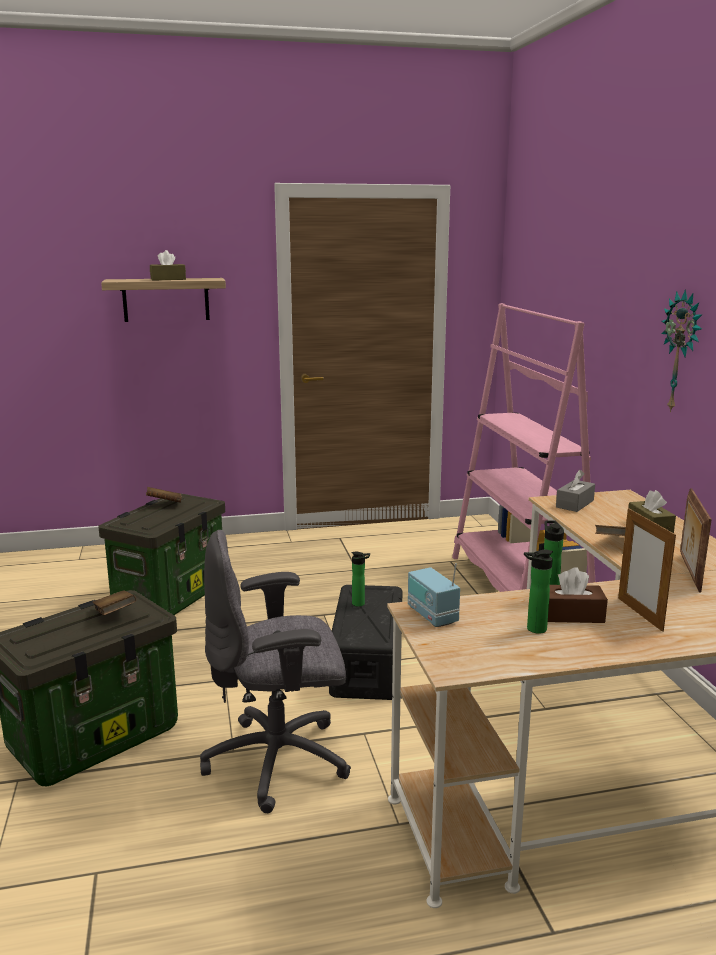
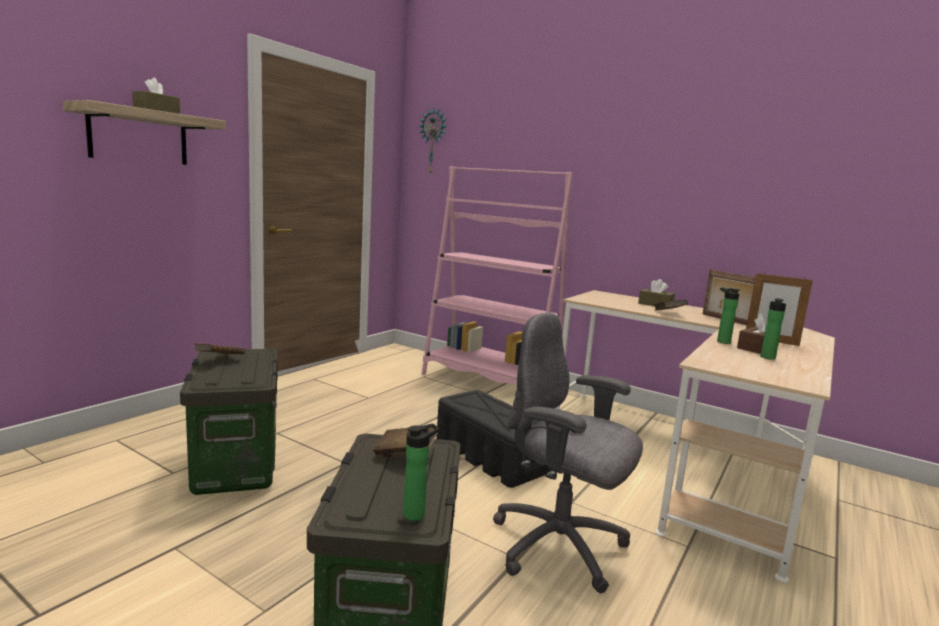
camera: 45 degrees left, 5 degrees down
grey office chair [200,530,351,813] -> grey office chair turned 90 degrees clockwise [493,313,643,593]
bottle [352,551,370,607] -> bottle moved to [403,423,439,521]
radio [408,563,460,627] -> none
grey tissue box [556,470,595,512] -> none
wall clock [661,289,702,412] -> wall clock moved to [419,108,447,174]

